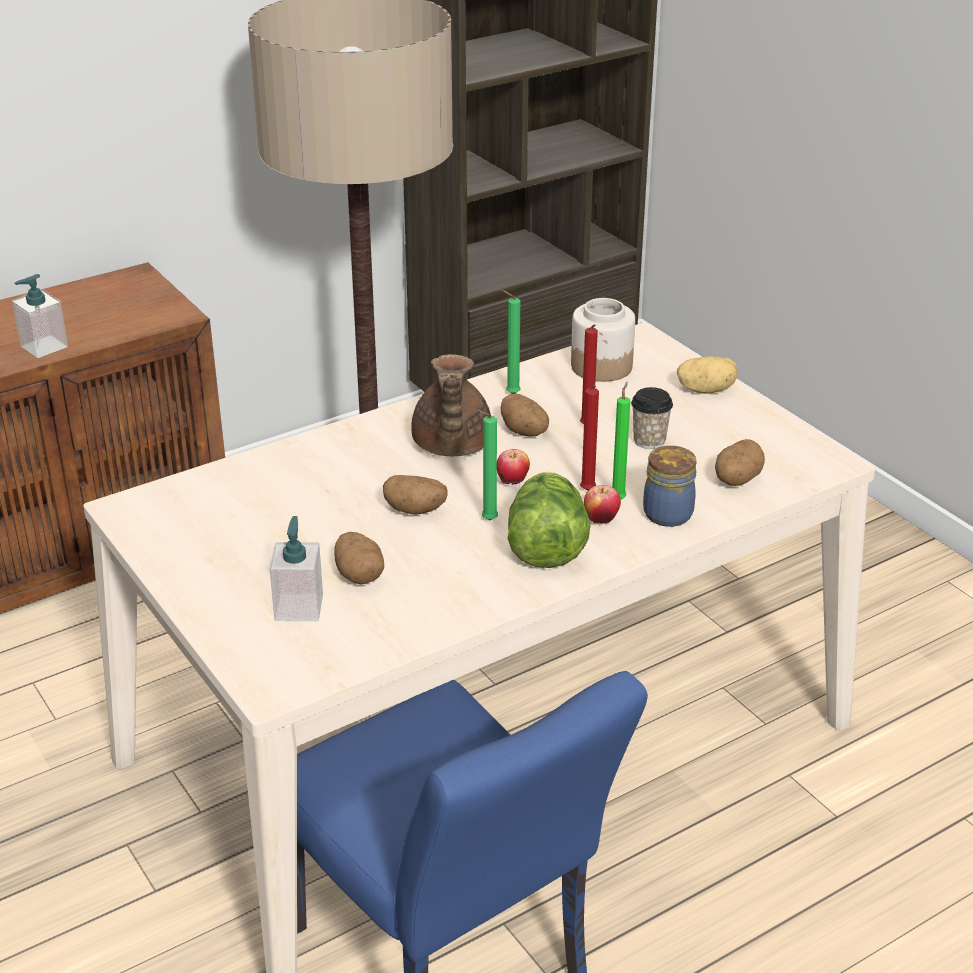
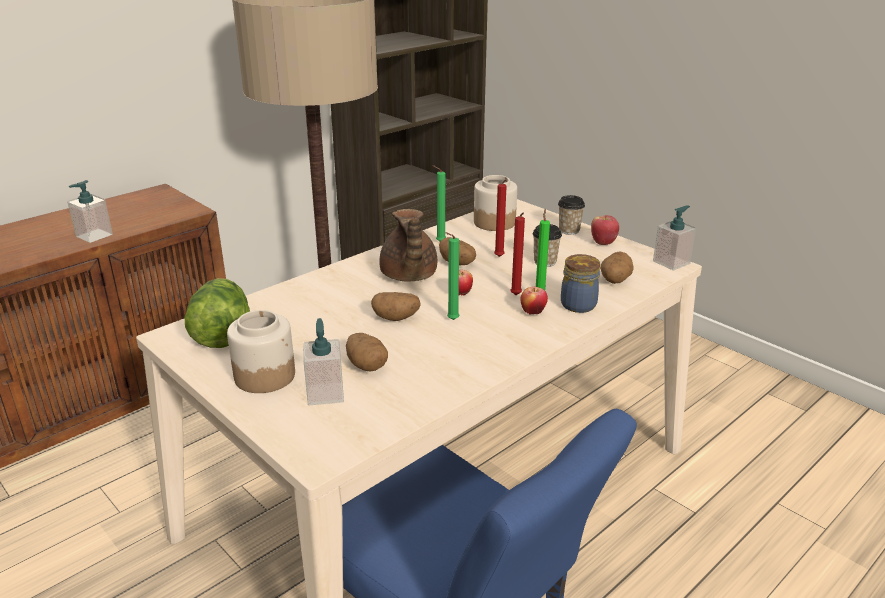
camera: 10 degrees left, 5 degrees down
lettuce [508,471,590,568] -> lettuce moved to [185,278,250,348]
potato [677,356,737,394] -> cup [558,195,585,235]
none -> jar [227,310,295,393]
none -> apple [591,215,619,245]
none -> soap dispenser [653,206,696,270]

